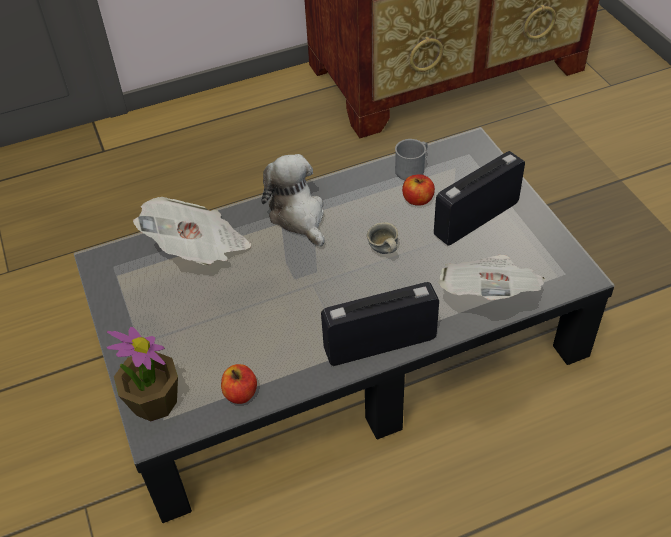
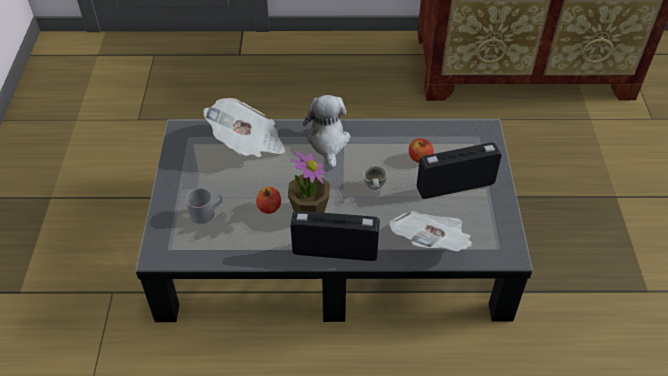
camera: 20 degrees right, 0 degrees up
potted plant [107,327,178,421] -> potted plant moved to [288,150,330,213]
apple [221,364,257,404] -> apple moved to [256,187,281,214]
grey mug [395,139,427,180] -> grey mug moved to [185,188,222,224]

